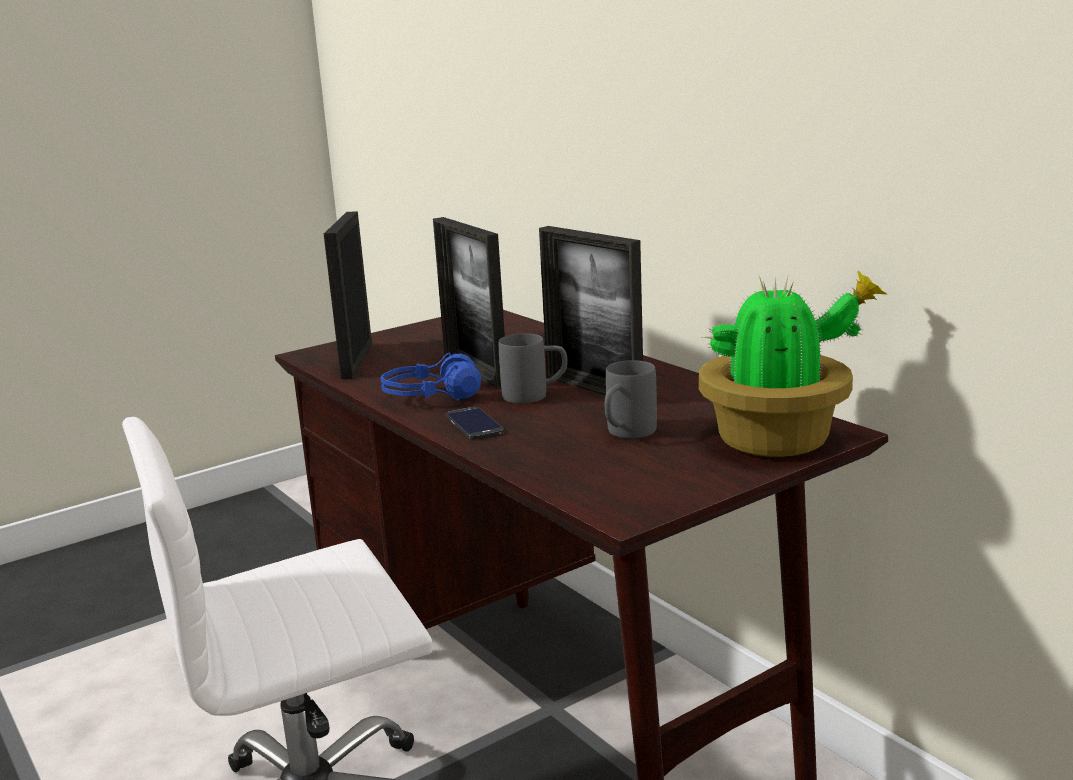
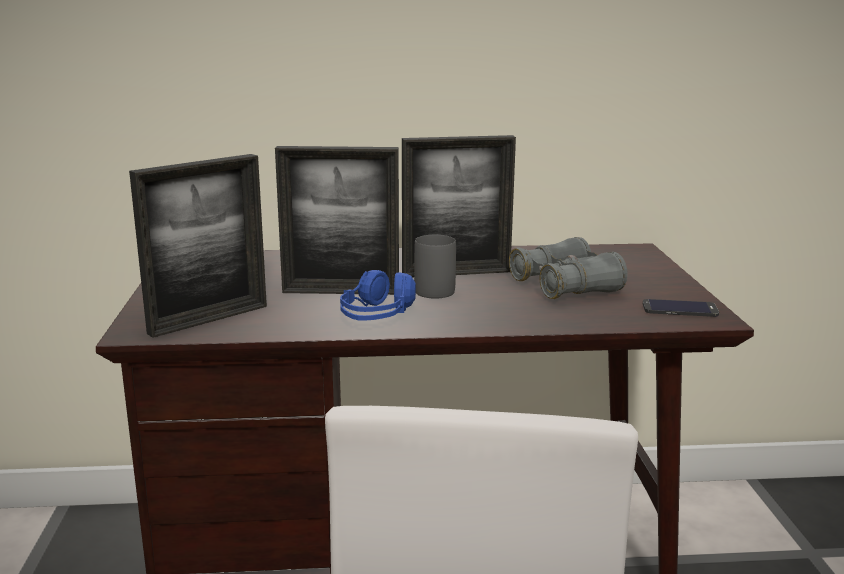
camera: 60 degrees left, 0 degrees up
picture frame [324,211,372,379] -> picture frame turned 75 degrees counterclockwise [129,154,267,338]
phone [446,407,504,440] -> phone moved to [643,299,719,317]
grey mug [605,360,657,438] -> grey binoculars [509,237,627,299]
potted plant [699,271,887,457] -> none

